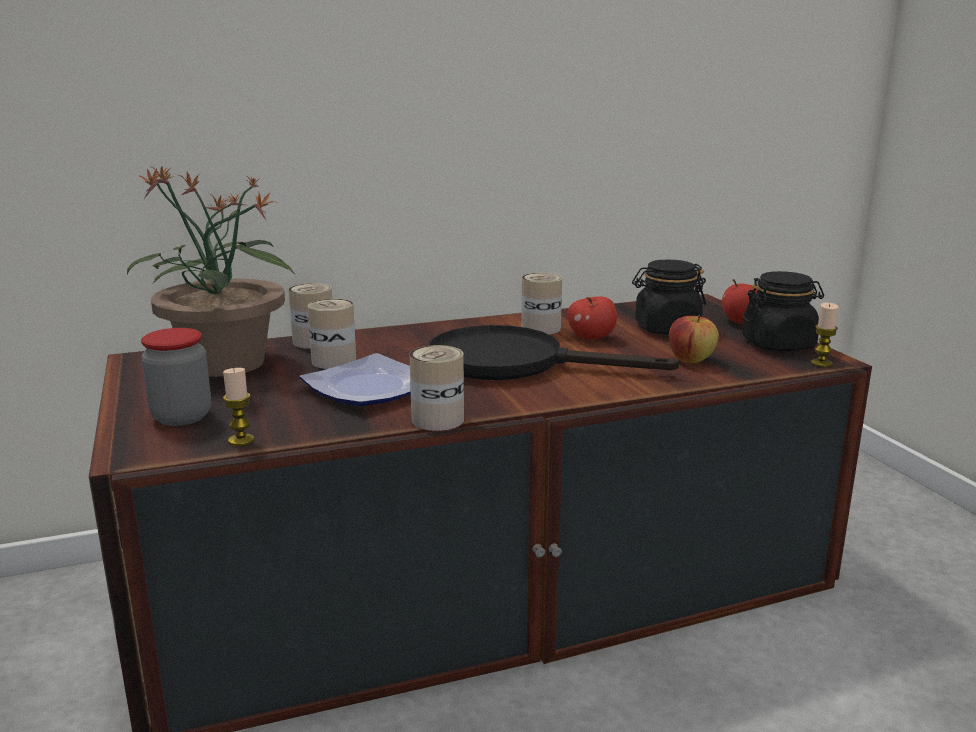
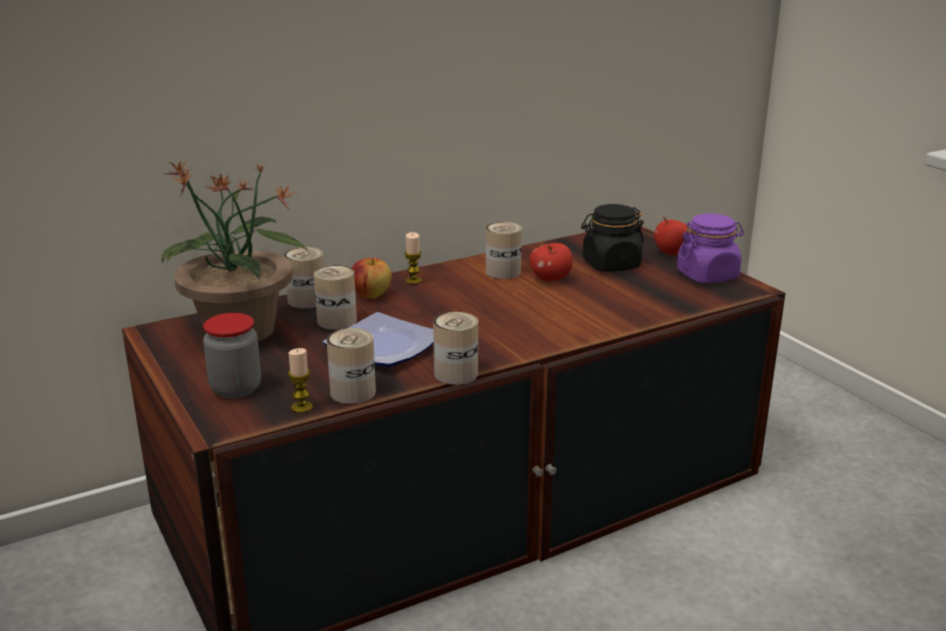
camera: 10 degrees left, 5 degrees up
black frying pan [428,325,679,380] -> none
apple [669,315,719,363] -> apple moved to [352,258,392,299]
black jar [742,271,824,351] -> purple jar [677,213,744,283]
candle [811,302,838,367] -> candle moved to [405,232,422,284]
none -> can [327,328,376,404]

